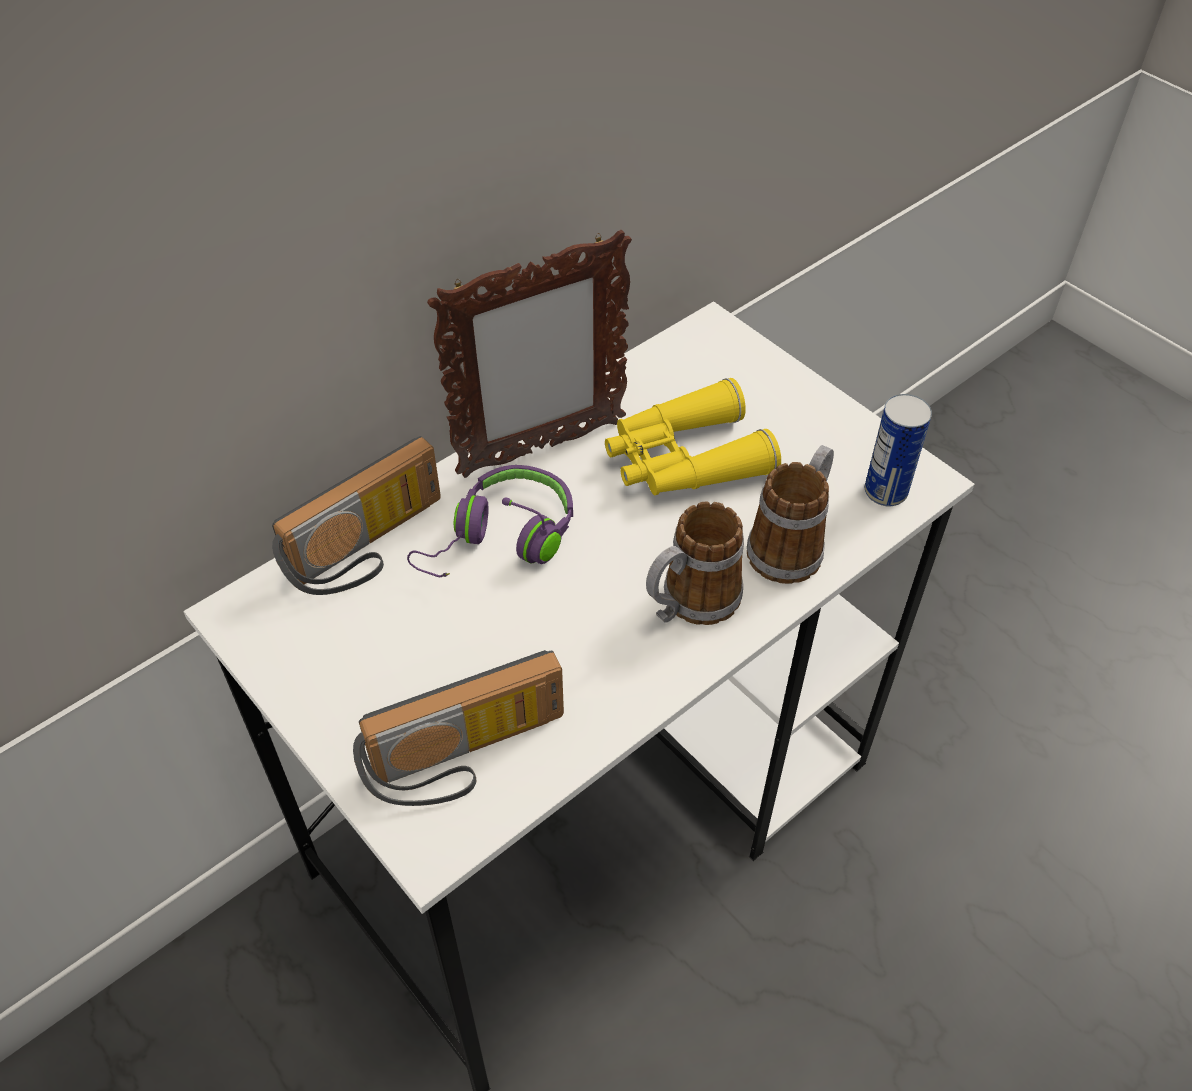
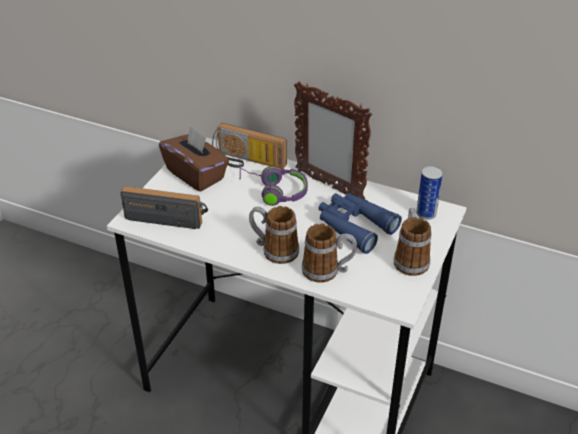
camera: 65 degrees right, 10 degrees down
radio [353,650,564,806] -> radio turned 150 degrees clockwise [121,186,208,229]
yellow binoculars [605,378,781,495] -> blue binoculars [318,193,402,254]
can [865,394,932,506] -> can moved to [416,166,443,220]
none -> brown tissue box [159,126,229,192]
none -> mug [394,208,431,276]

